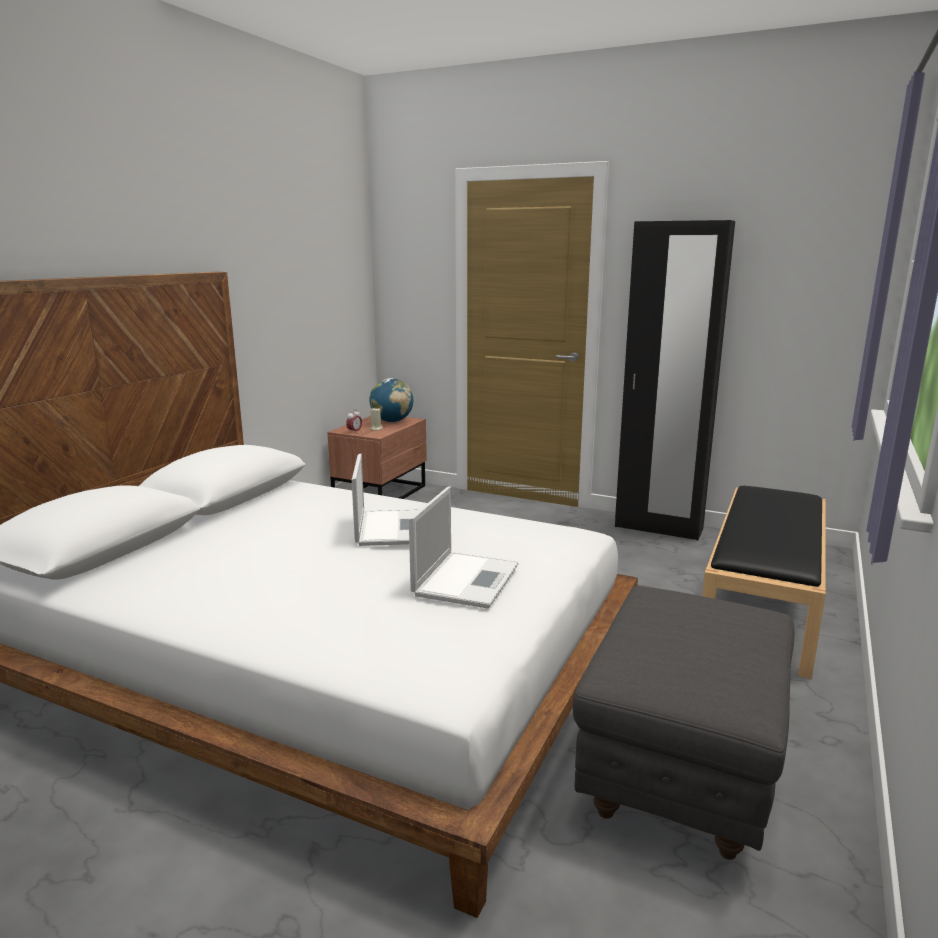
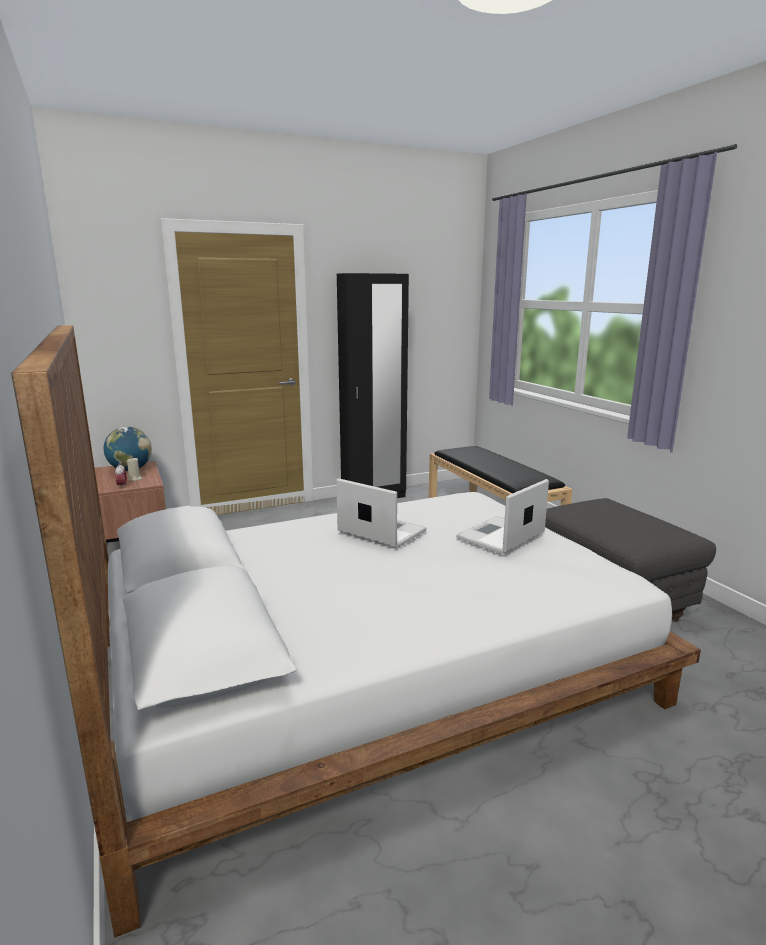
camera: 50 degrees left, 0 degrees up
laptop [409,487,518,609] -> laptop turned 105 degrees counterclockwise [456,479,549,554]

